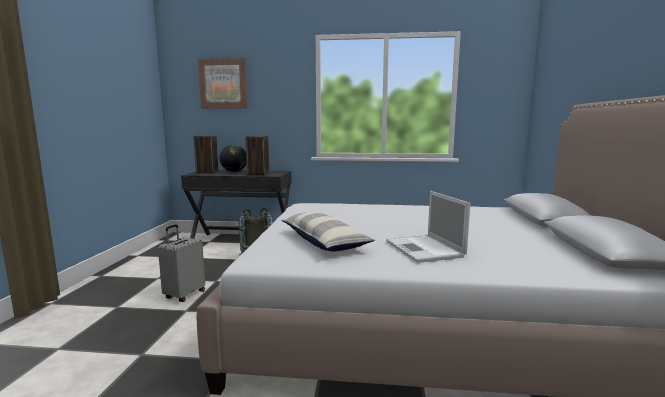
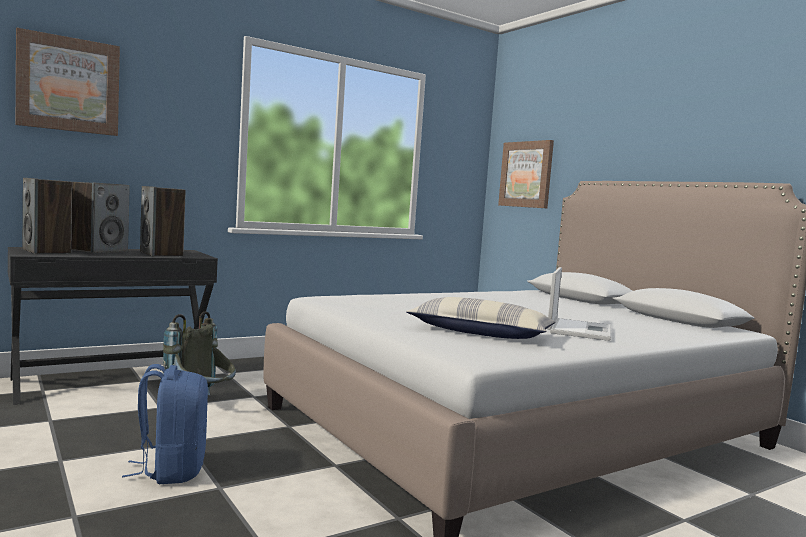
camera: 40 degrees left, 5 degrees down
grey suitcase [158,224,205,302] -> blue backpack [122,364,208,484]
globe [220,145,247,172] -> speaker [71,182,130,253]
laptop [386,191,471,263] -> laptop turned 105 degrees counterclockwise [547,267,611,341]
none -> picture [498,140,554,208]

